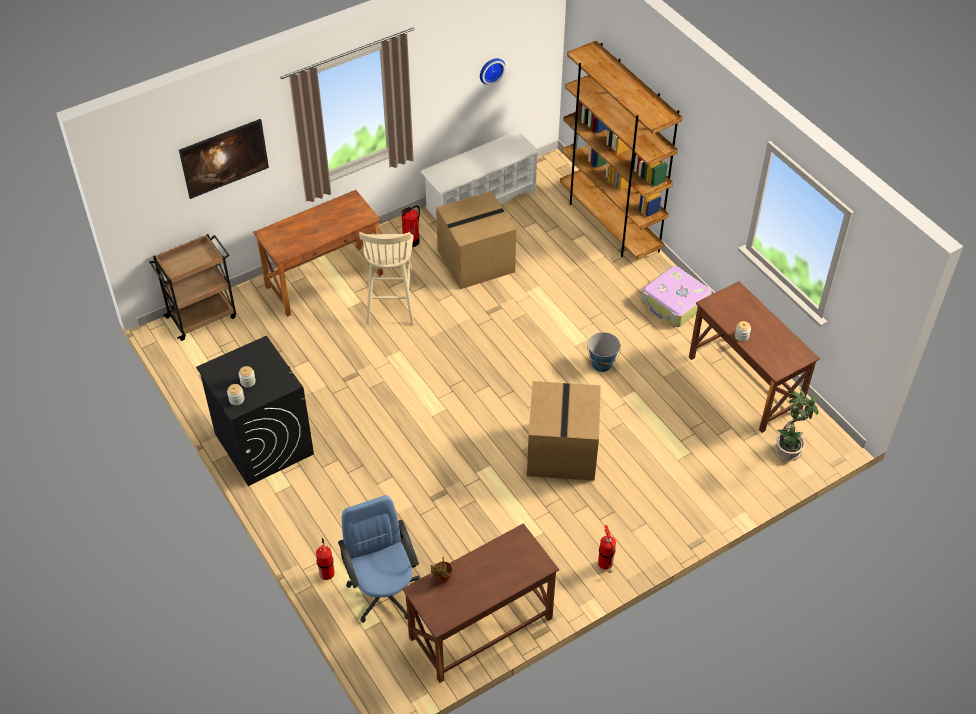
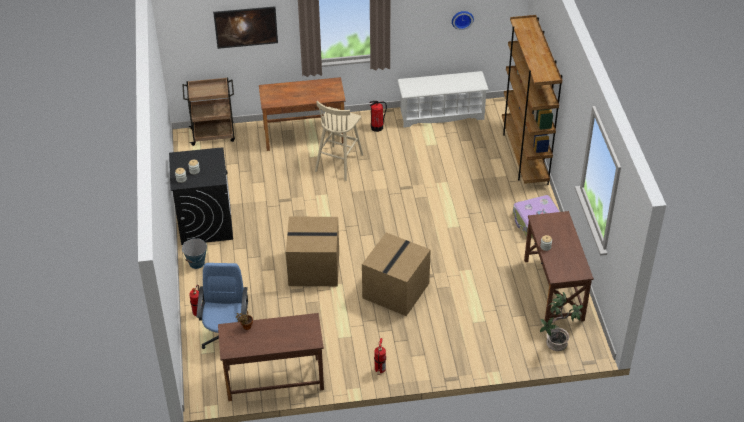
camera: 25 degrees right, 5 degrees down
cardboard box [436,191,516,289] -> cardboard box moved to [286,217,339,286]
bucket [587,332,621,372] -> bucket moved to [182,238,207,269]

